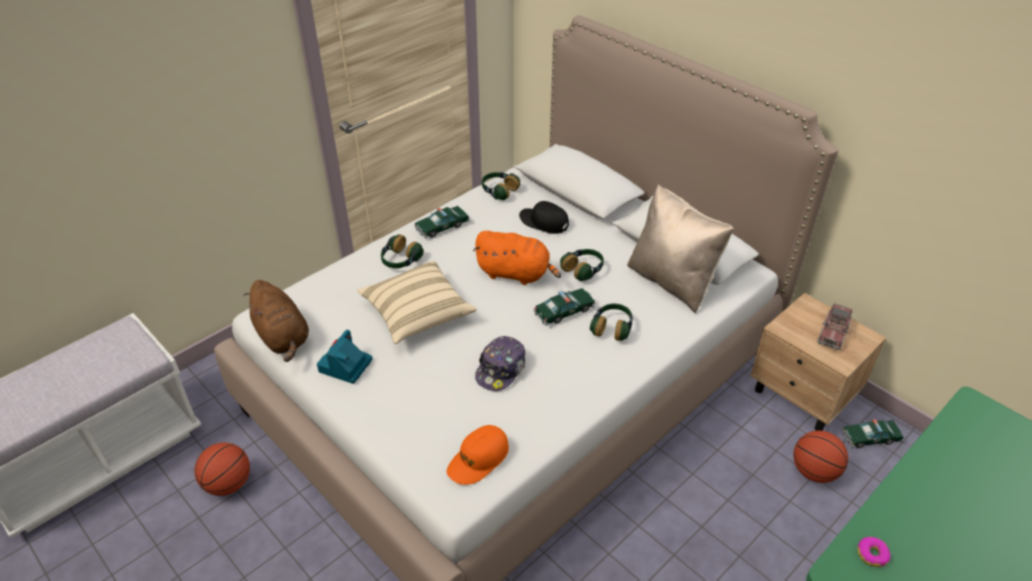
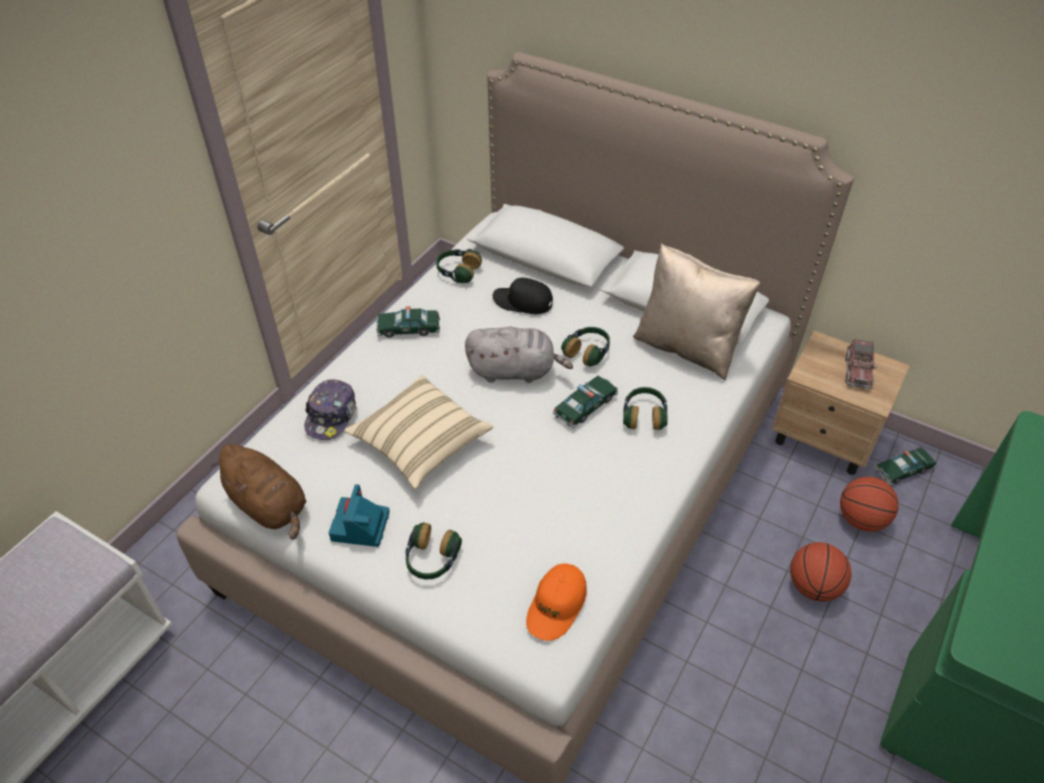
camera: 15 degrees left, 5 degrees up
basketball [195,442,250,496] -> basketball moved to [790,542,851,601]
headphones [381,235,424,268] -> headphones moved to [406,523,462,580]
toy car [414,206,470,238] -> toy car turned 45 degrees clockwise [376,306,440,338]
orange plush toy [473,231,561,285] -> grey plush toy [465,327,573,383]
cap [475,336,526,391] -> cap moved to [304,379,357,440]
donut [857,537,891,567] -> none

